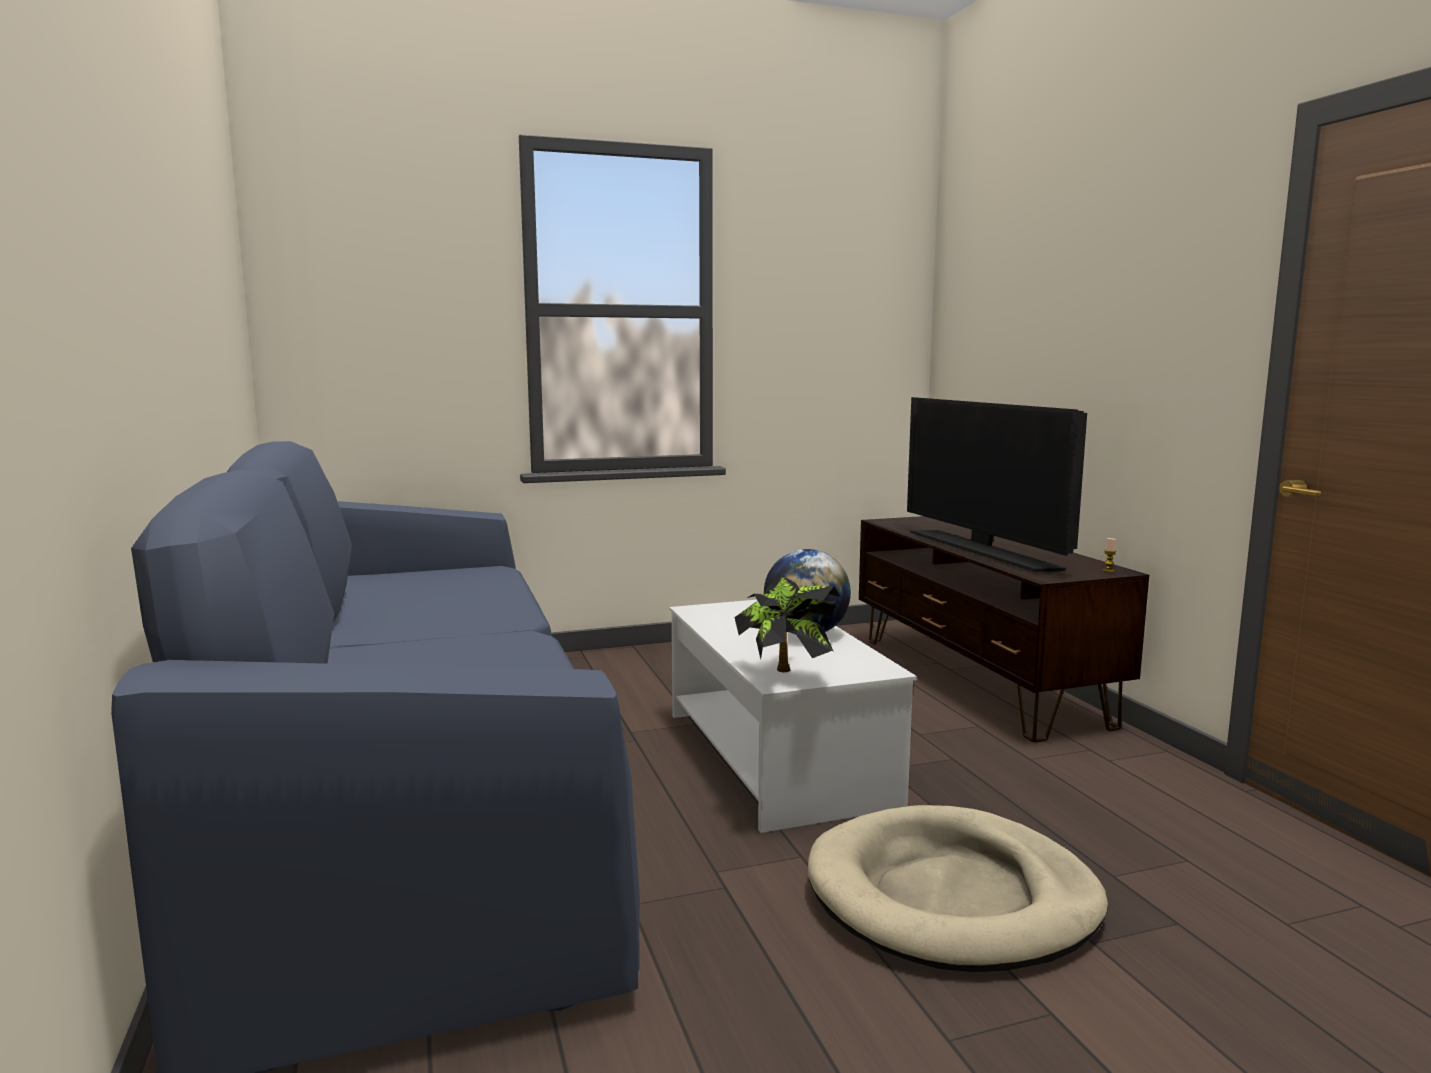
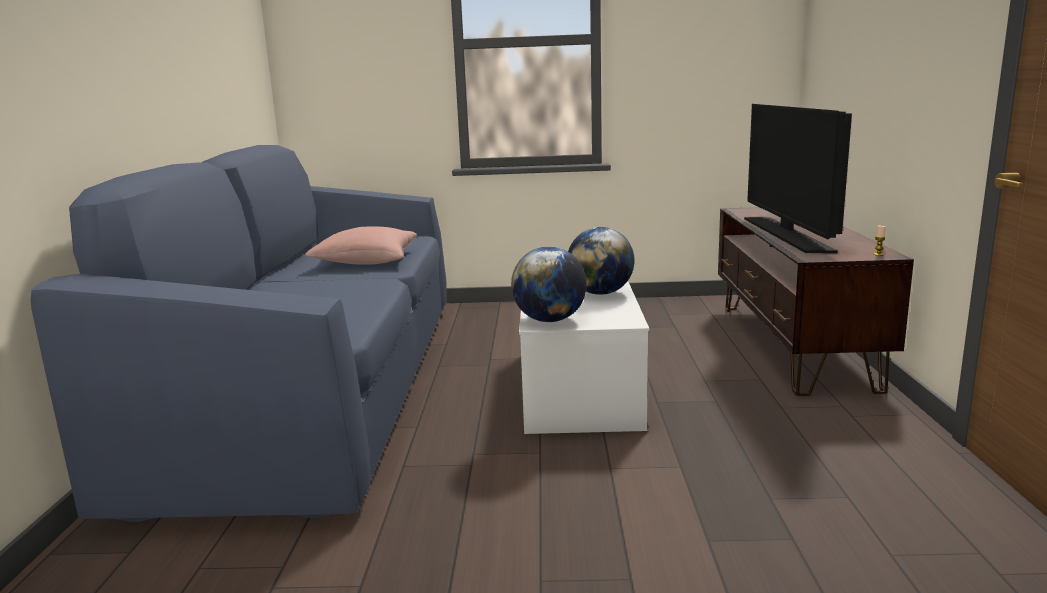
camera: 20 degrees right, 5 degrees up
potted plant [734,575,841,672] -> globe [511,246,587,322]
beige dog bed [808,805,1108,972] -> none
none -> pink pillow [305,227,417,265]

